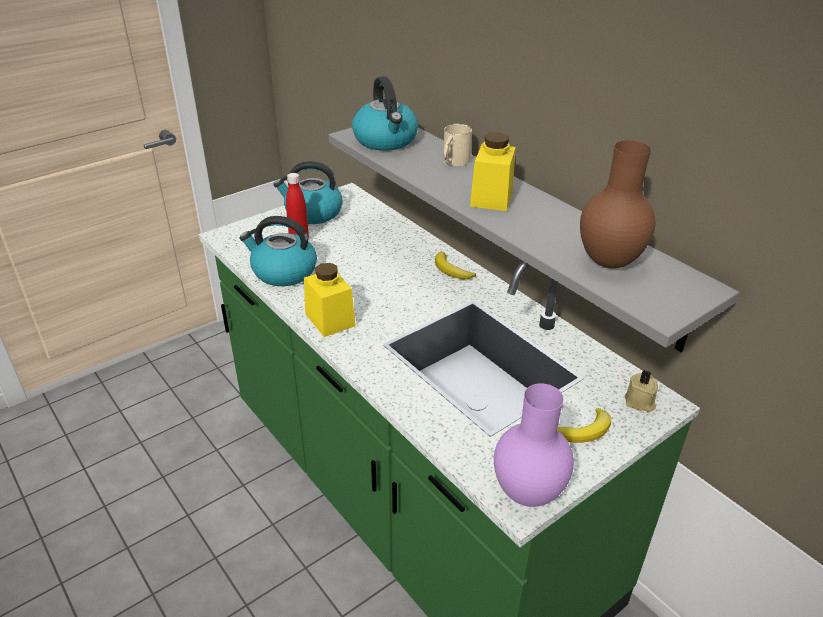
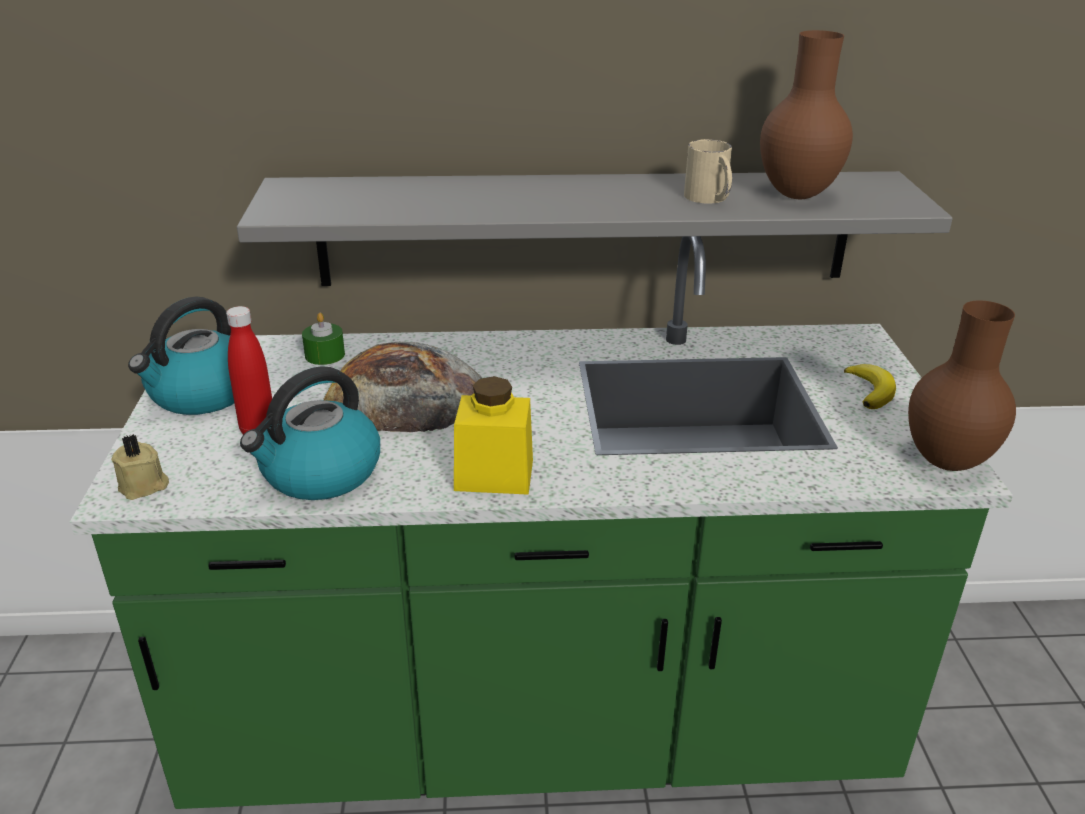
camera: 55 degrees left, 5 degrees down
kettle [352,76,418,151] -> none
banana [435,252,476,280] -> none
beige mug [443,124,472,166] -> beige mug moved to [684,139,732,203]
yellow jar [470,132,516,211] -> none
purple vase [494,383,574,507] -> brown vase [908,300,1016,471]
beige candle [625,370,658,412] -> beige candle moved to [111,434,169,500]
none -> green candle [302,313,345,365]
none -> bread [323,342,482,432]

